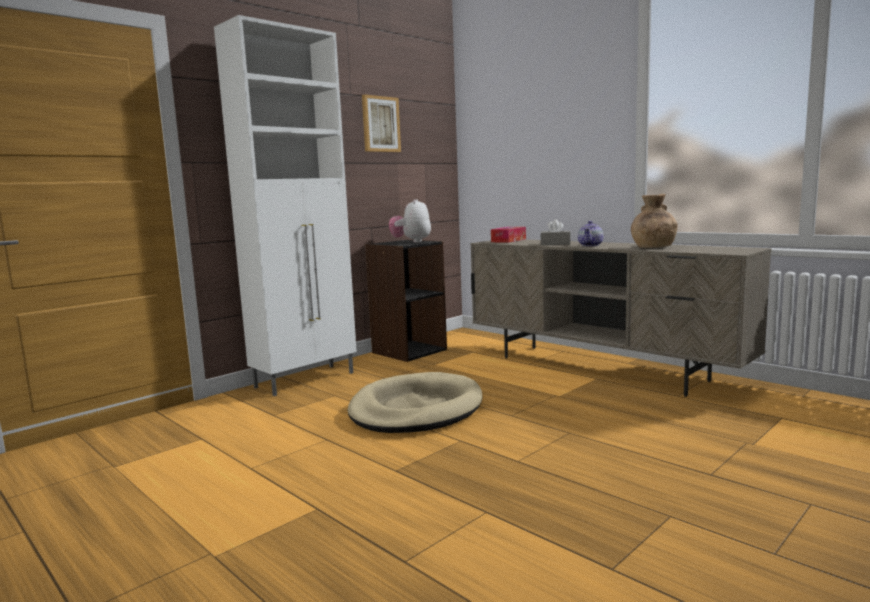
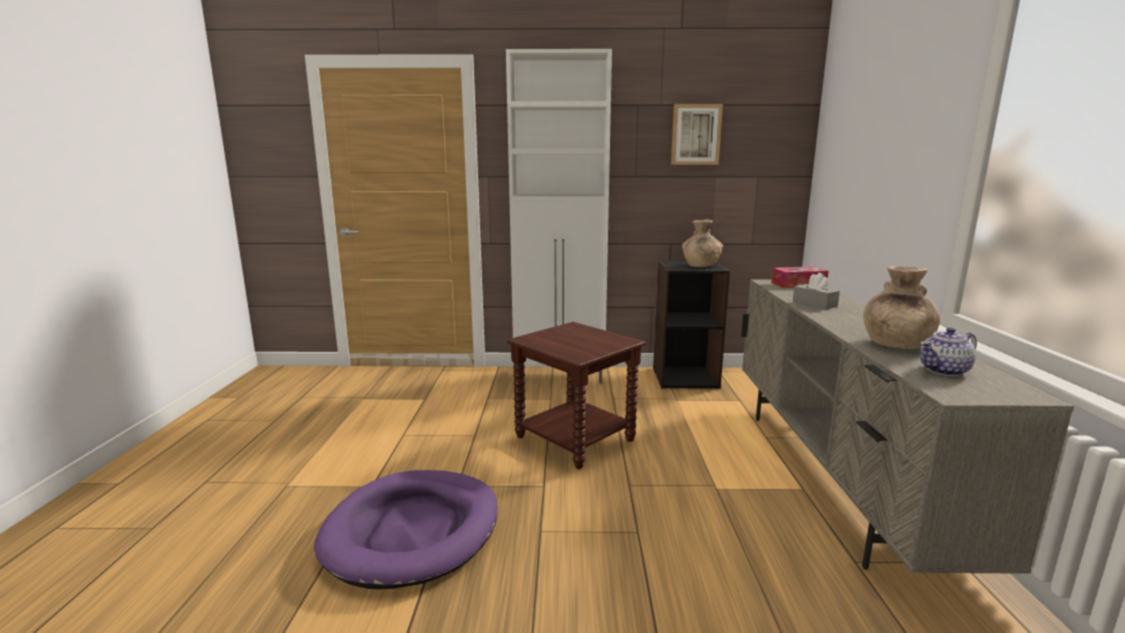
camera: 45 degrees right, 5 degrees up
beige dog bed [348,372,482,433] -> brown side table [507,322,645,469]
plush toy [389,199,431,243] -> brown vase [682,220,723,267]
teapot [578,221,603,246] -> teapot moved to [920,327,977,376]
none -> purple dog bed [314,470,497,589]

